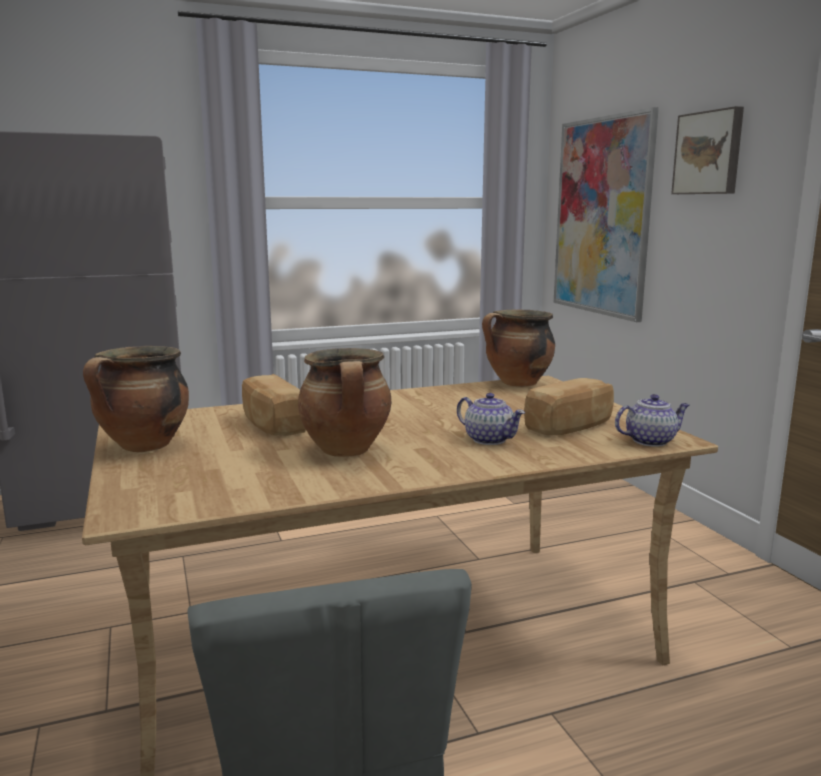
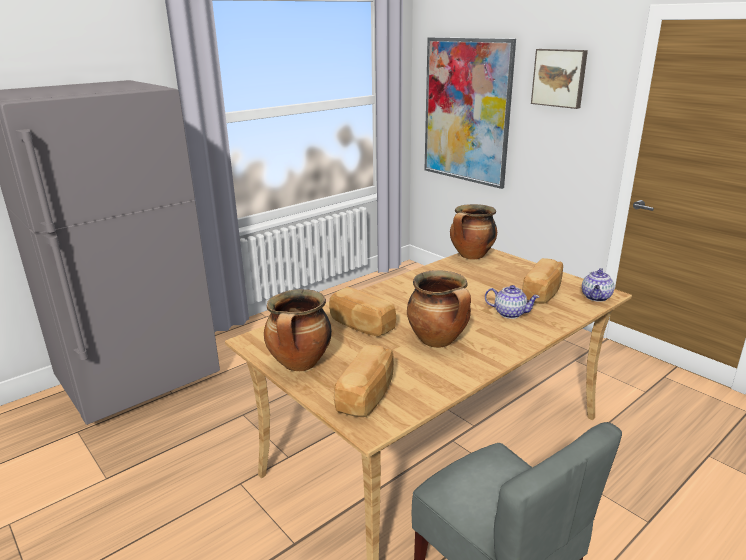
camera: 20 degrees left, 10 degrees up
teapot [615,394,689,447] -> teapot turned 150 degrees clockwise [582,268,614,302]
none -> bread [334,344,394,417]

